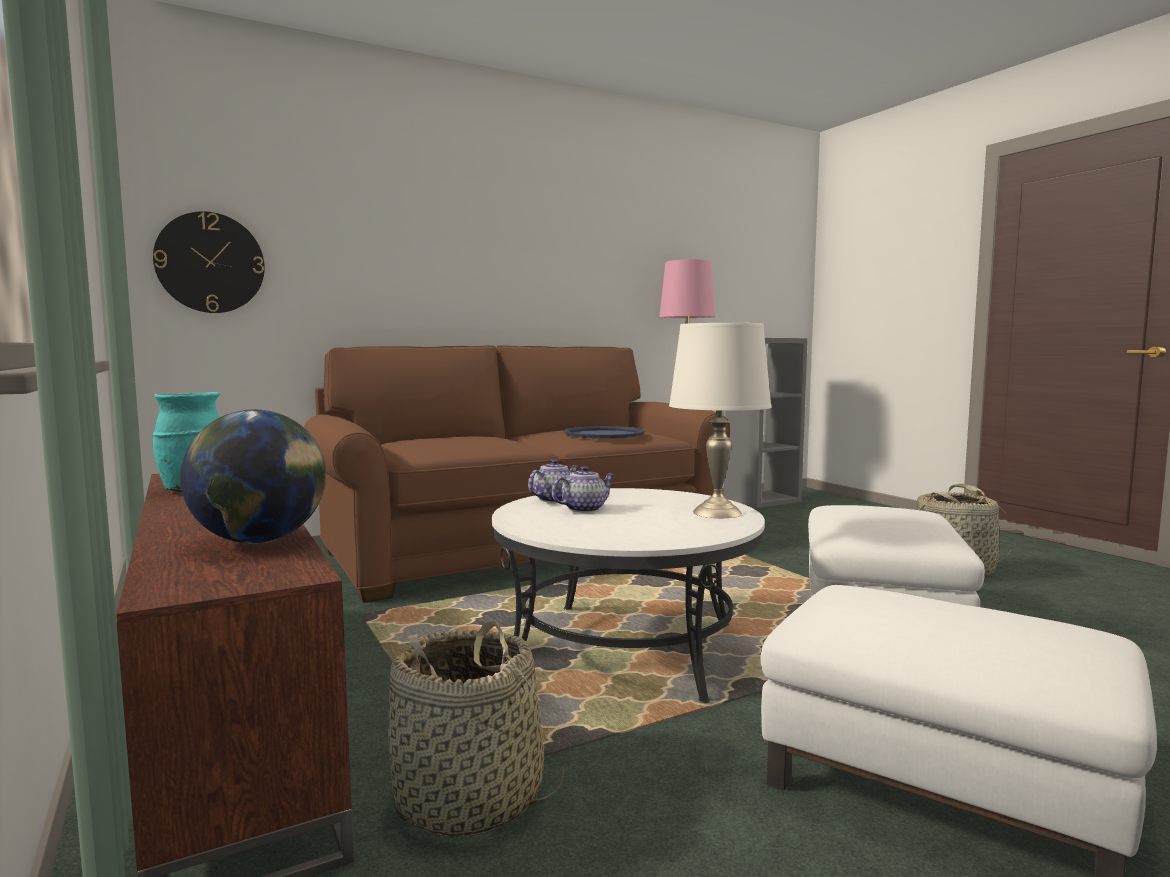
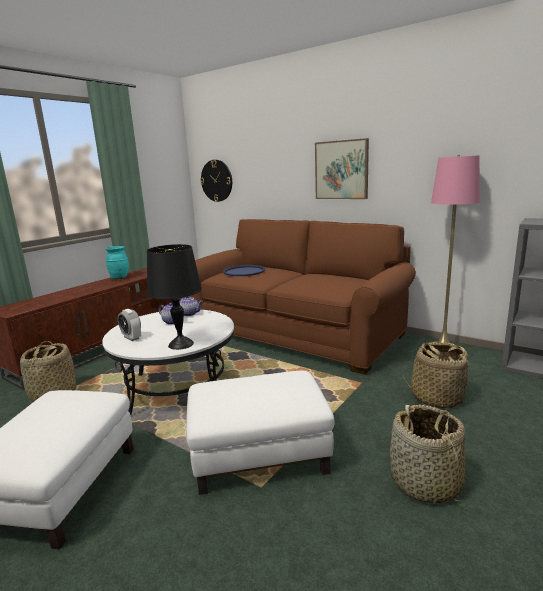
camera: 65 degrees right, 10 degrees up
globe [180,410,326,544] -> none
blue tray [564,426,644,439] -> blue tray moved to [223,265,265,276]
white table lamp [669,323,772,518] -> black table lamp [147,244,202,350]
none -> alarm clock [118,309,141,341]
none -> picture [315,138,369,199]
none -> basket [402,342,473,409]

